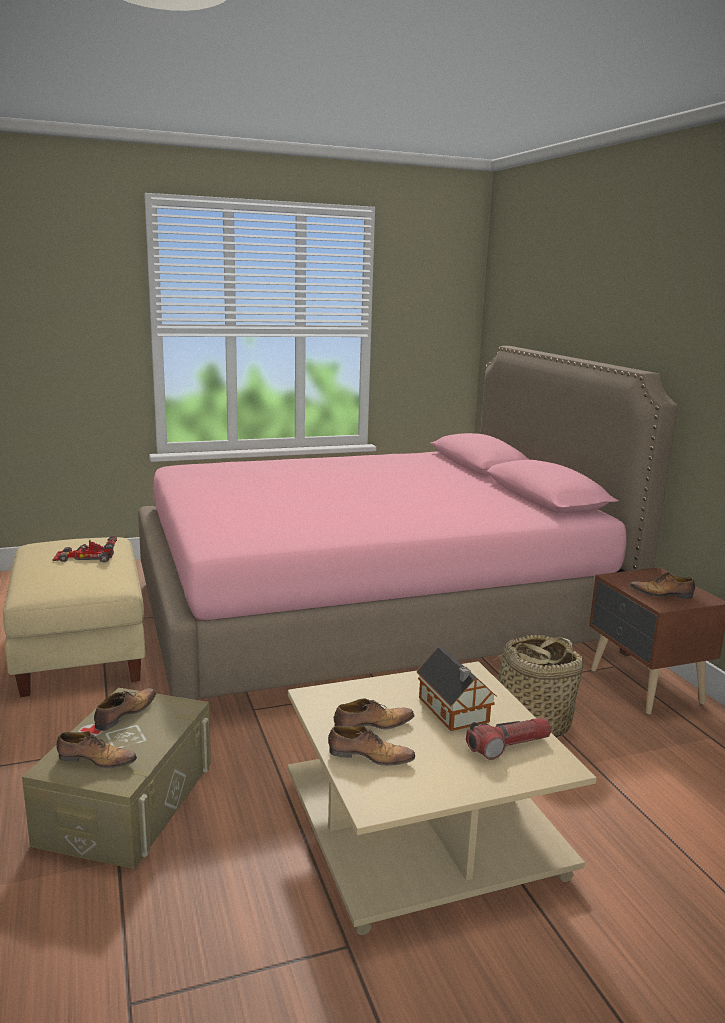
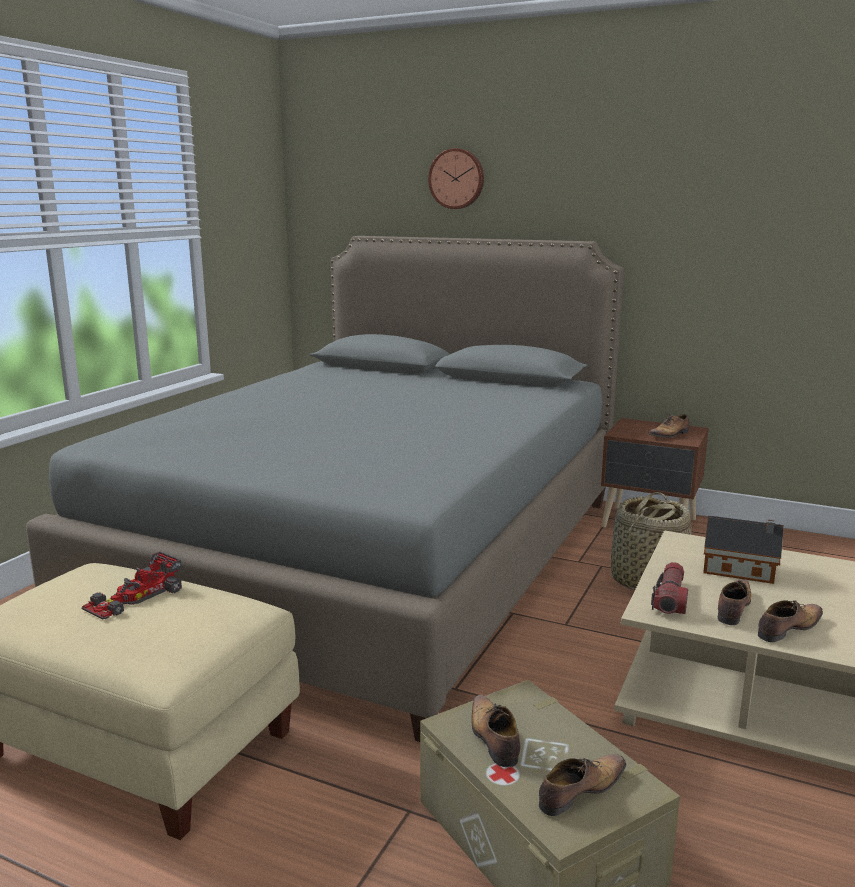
camera: 45 degrees left, 0 degrees up
pink bed [138,346,678,700] -> grey bed [26,236,624,742]
flashlight [466,717,551,760] -> flashlight moved to [651,562,688,614]
none -> wall clock [428,148,484,209]

